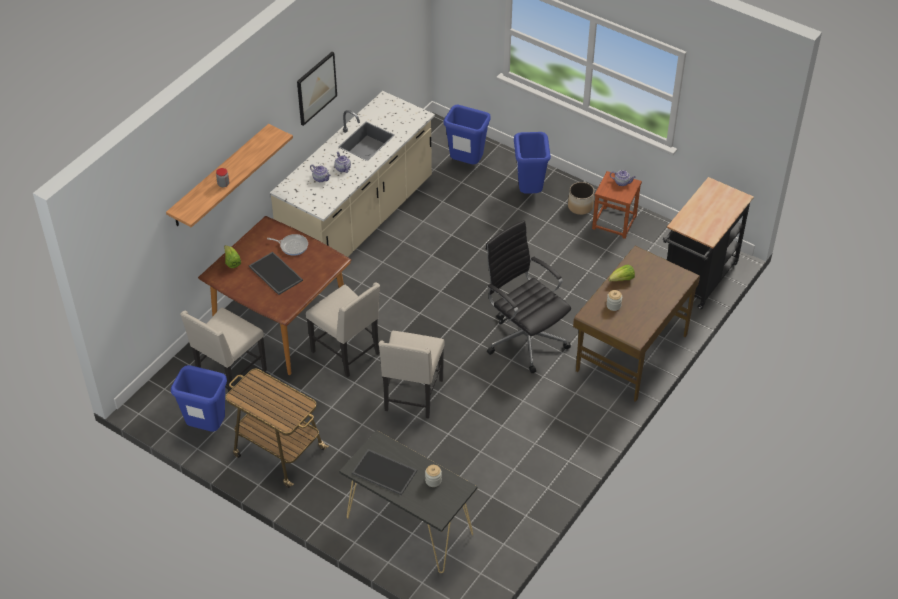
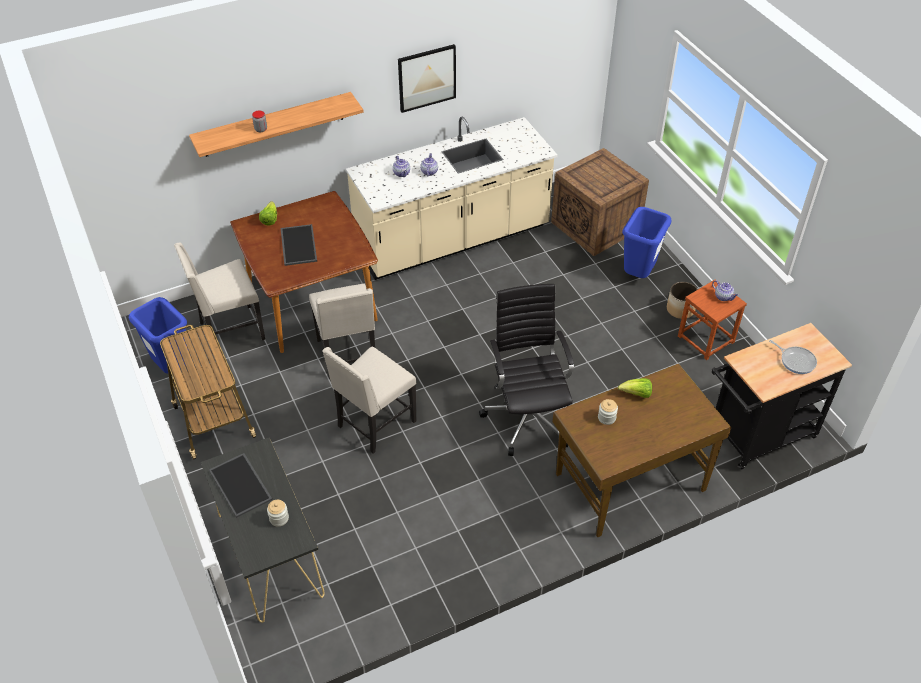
camera: 30 degrees right, 0 degrees up
frying pan [267,234,308,256] -> frying pan moved to [769,340,817,374]
blue trash can [443,105,491,165] -> crate [551,148,649,256]

